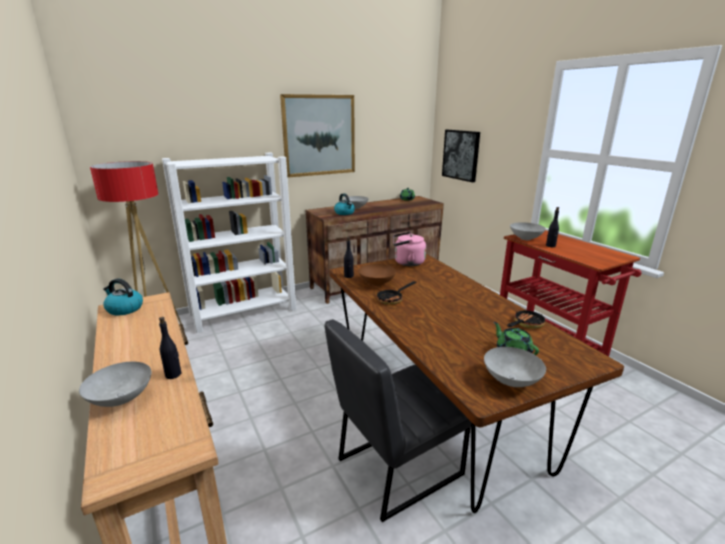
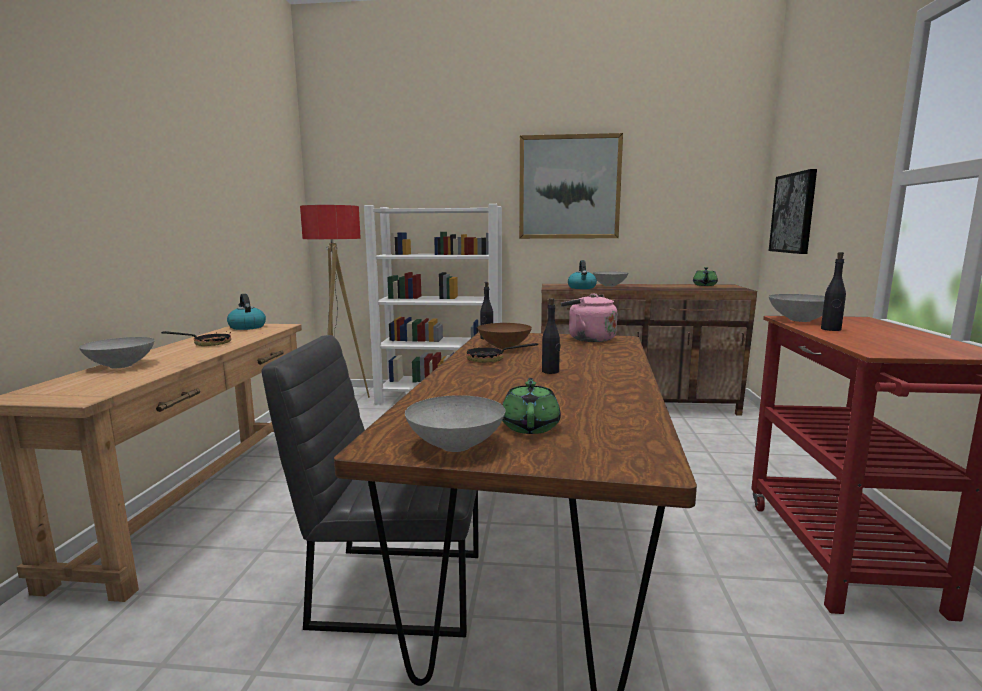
camera: 35 degrees right, 10 degrees down
black bottle [159,317,181,379] -> black bottle moved to [542,298,560,374]
frying pan [507,308,546,329] -> frying pan moved to [161,331,231,346]

